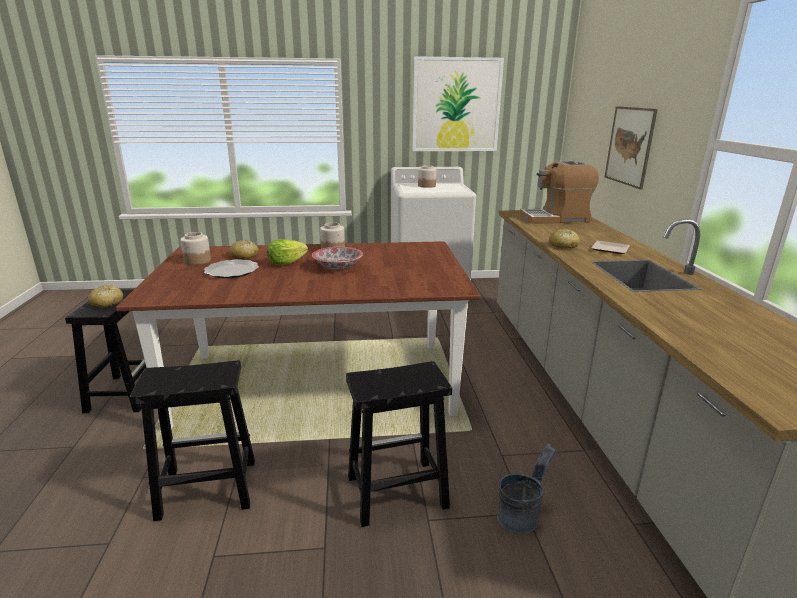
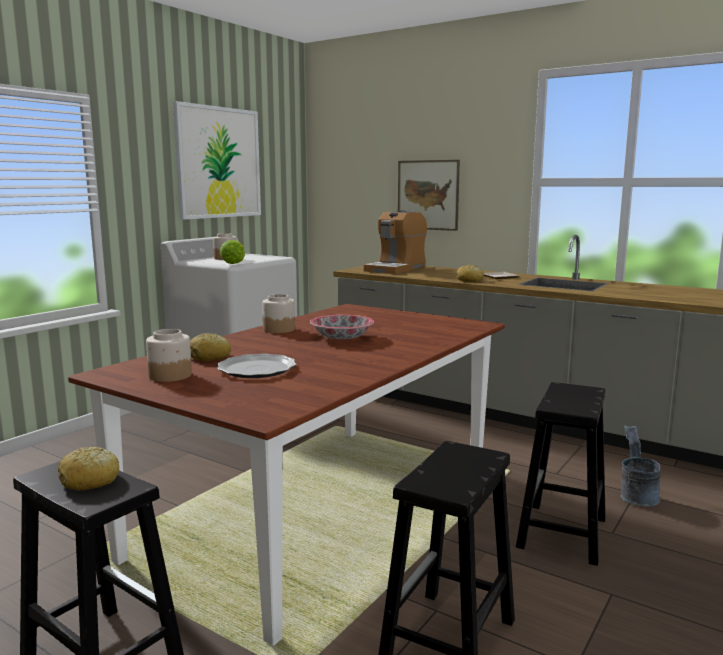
camera: 50 degrees left, 10 degrees down
lettuce [267,239,308,265] -> lettuce moved to [220,240,245,264]

